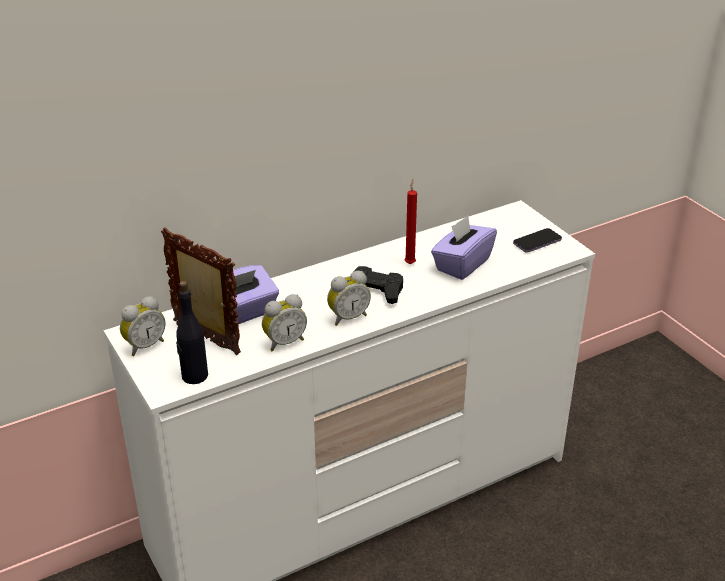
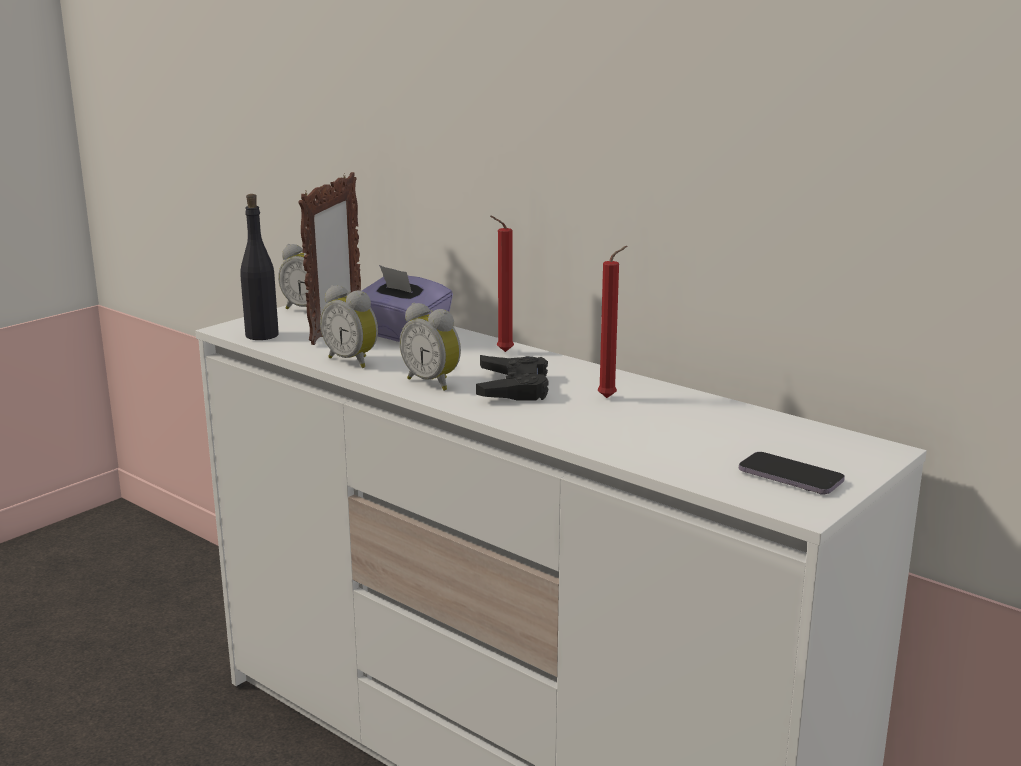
camera: 70 degrees right, 15 degrees down
purple tissue box [431,215,497,280] -> none
none -> red candle [490,216,514,352]

